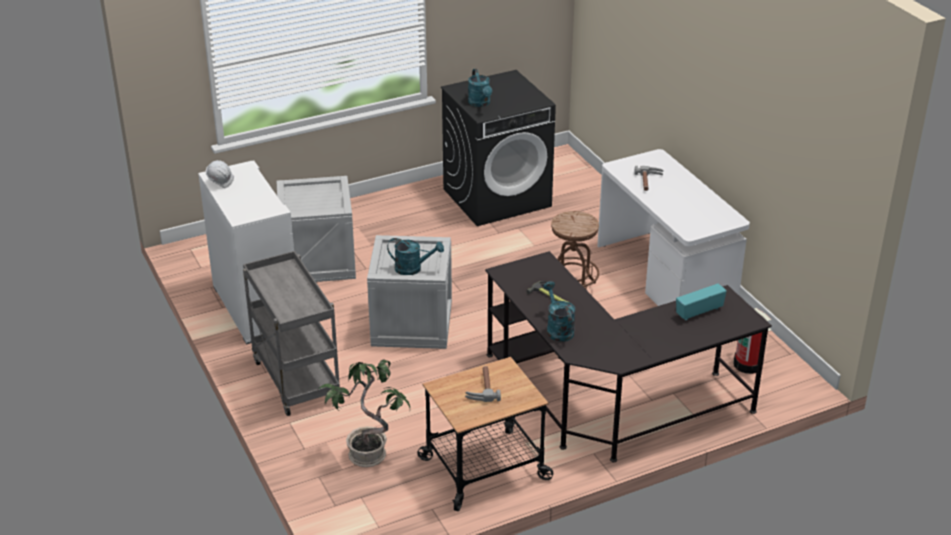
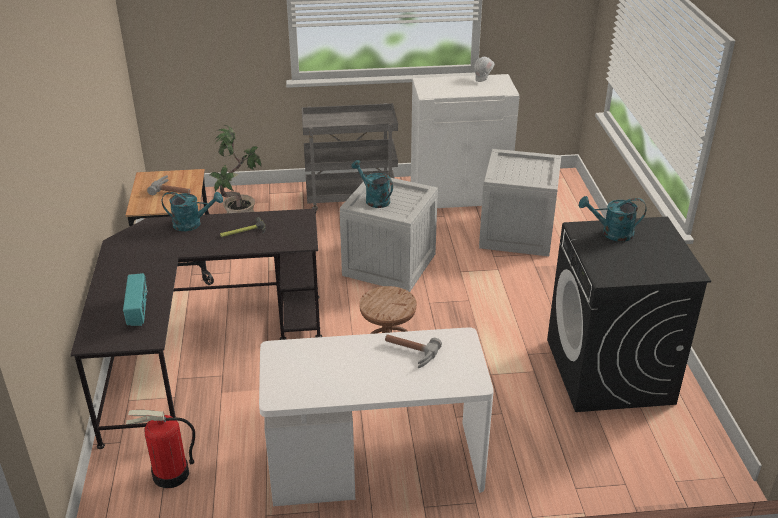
camera: 110 degrees right, 0 degrees up
turquoise watering can [387,238,444,275] -> turquoise watering can turned 105 degrees clockwise [351,160,393,208]

